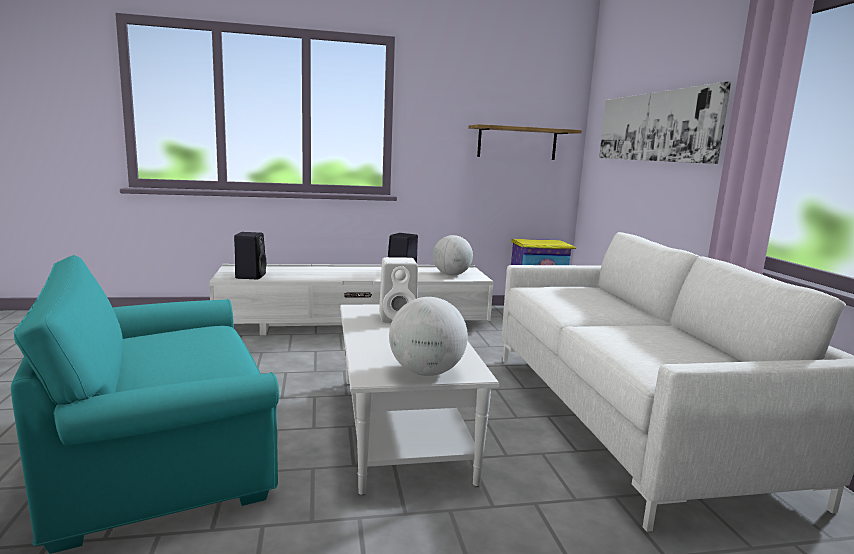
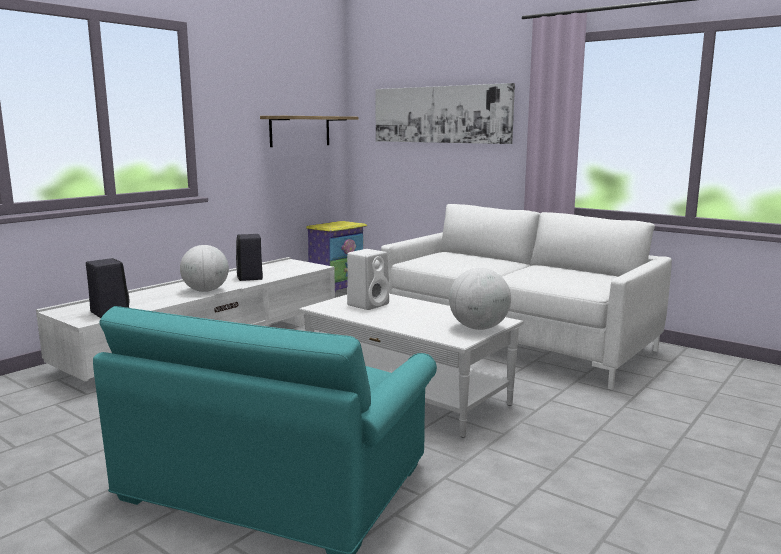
camera: 40 degrees left, 0 degrees up
globe [433,235,473,275] -> globe moved to [180,245,229,292]

